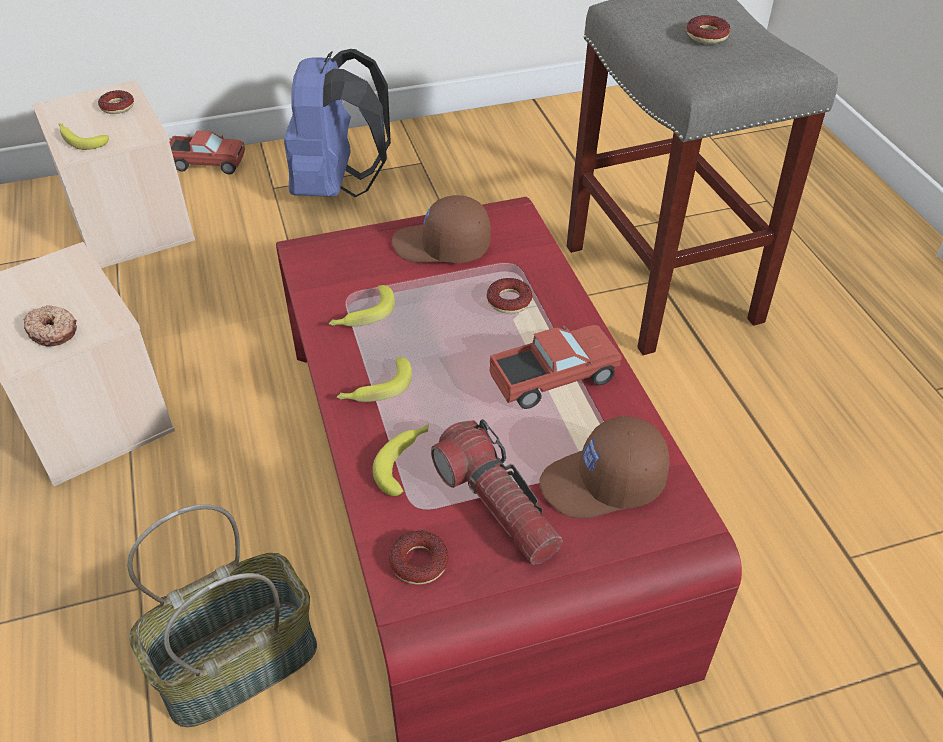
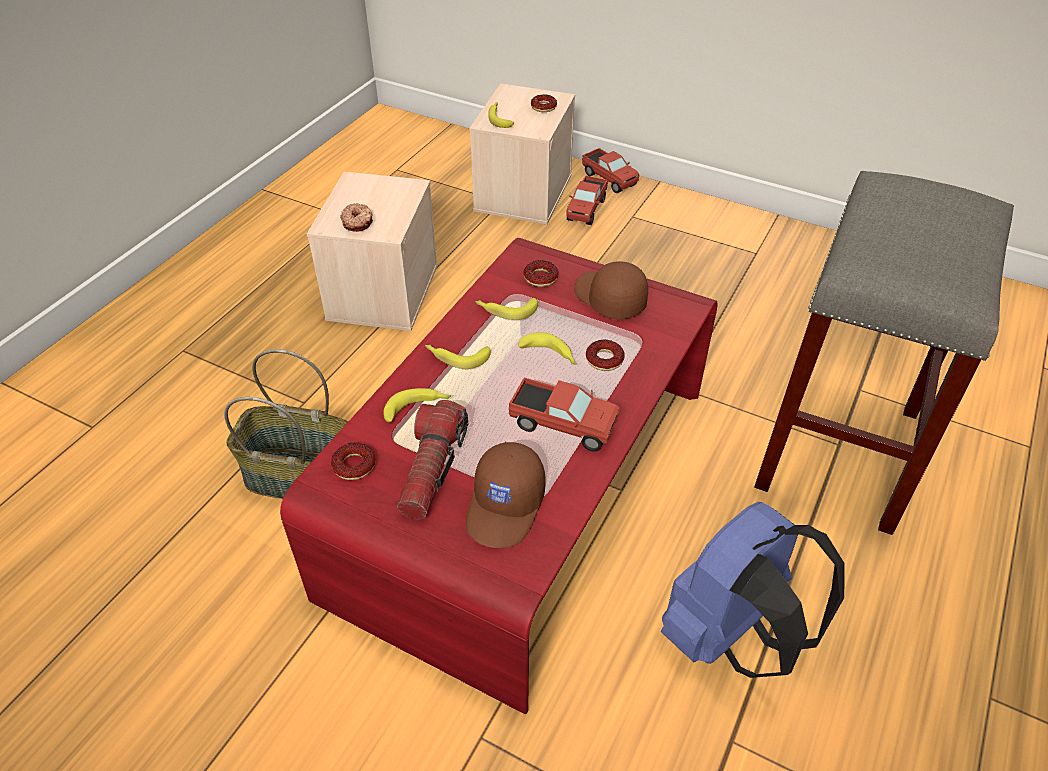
camera: 45 degrees right, 0 degrees up
blue backpack [284,49,391,197] -> blue backpack moved to [661,502,845,678]
brown cap [539,416,670,518] -> brown cap turned 105 degrees counterclockwise [466,442,546,548]
donut [687,15,730,44] -> donut moved to [523,260,559,287]
none -> banana [518,332,577,365]
none -> toy truck [566,176,608,225]

